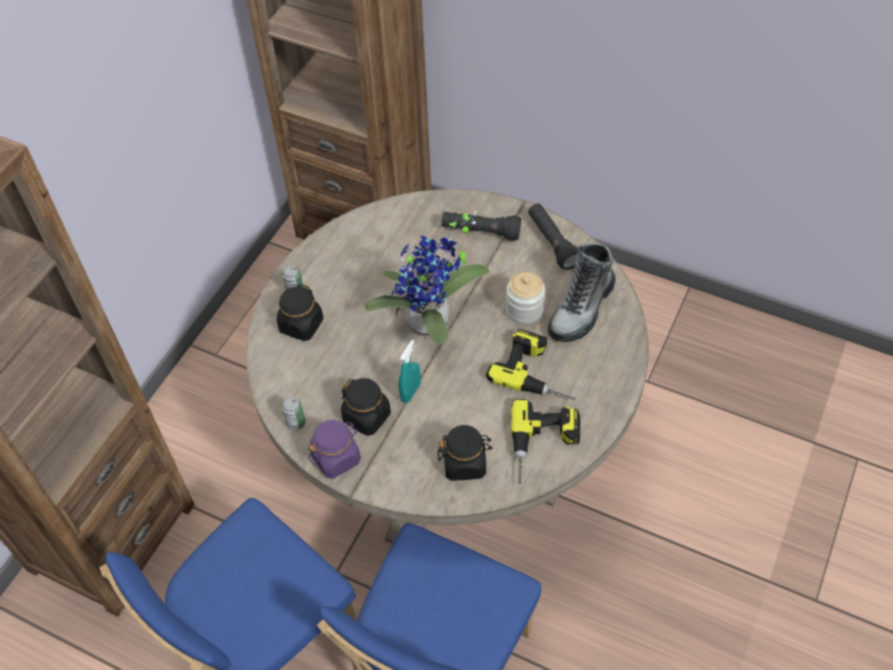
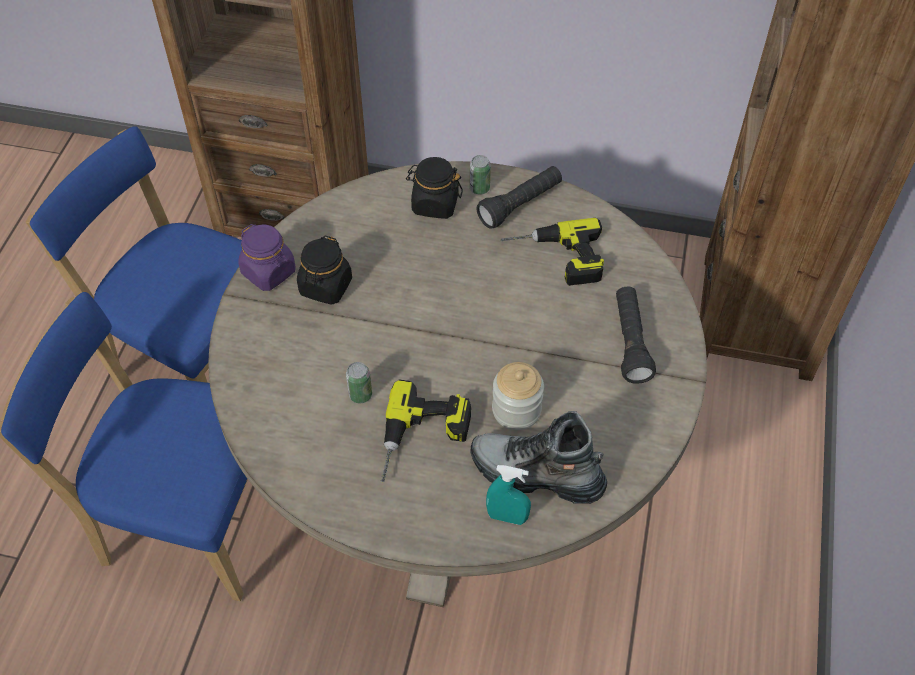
camera: 75 degrees right, 0 degrees up
can [282,397,306,430] -> can moved to [346,362,372,403]
potted plant [365,211,490,344] -> none
turquoise spray bottle [398,340,421,403] -> turquoise spray bottle moved to [486,465,531,525]
black jar [438,425,492,481] -> none
power drill [511,399,580,484] -> power drill moved to [501,218,604,286]
black flashlight [528,204,578,270] -> black flashlight moved to [476,166,562,229]

